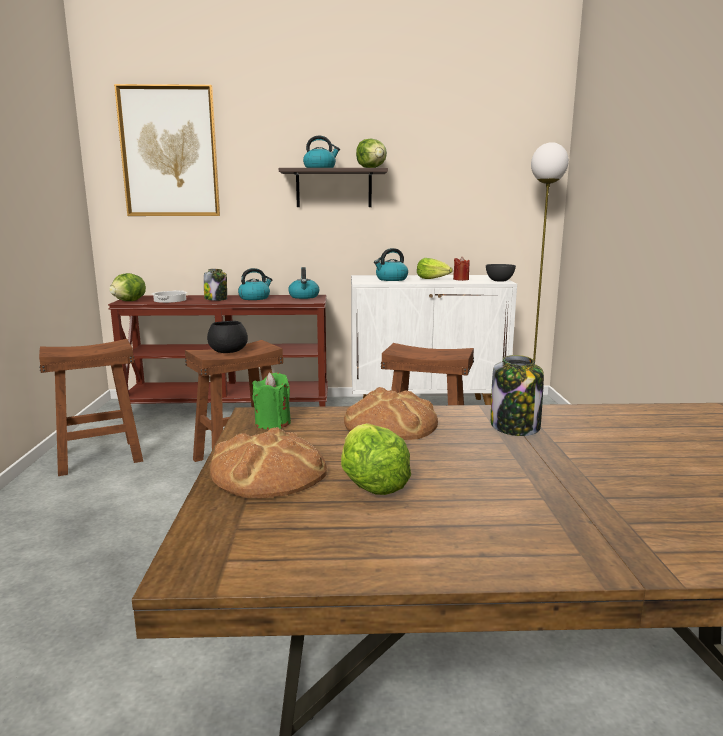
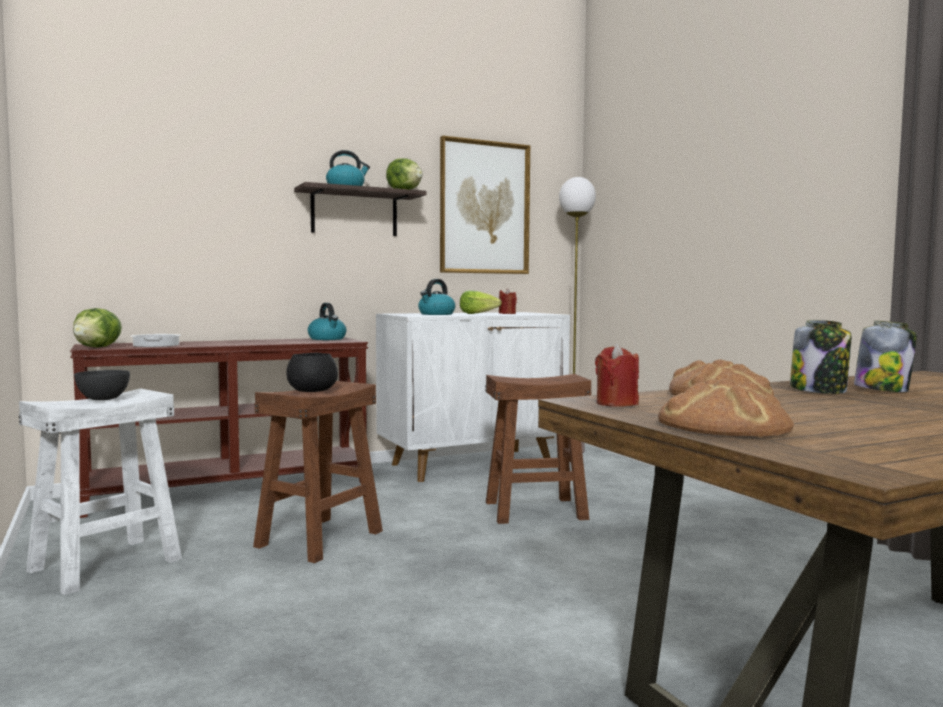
camera: 25 degrees left, 10 degrees down
brown stool [39,339,143,476] -> white stool [19,388,182,595]
picture [114,84,220,216] -> picture moved to [440,136,530,274]
jar [204,269,227,301] -> jar moved to [854,320,917,392]
kettle [238,268,272,300] -> none
green candle [252,373,291,429] -> red candle [595,344,639,407]
lettuce [341,423,411,495] -> none
grey bowl [486,264,516,282] -> grey bowl moved to [74,370,130,400]

